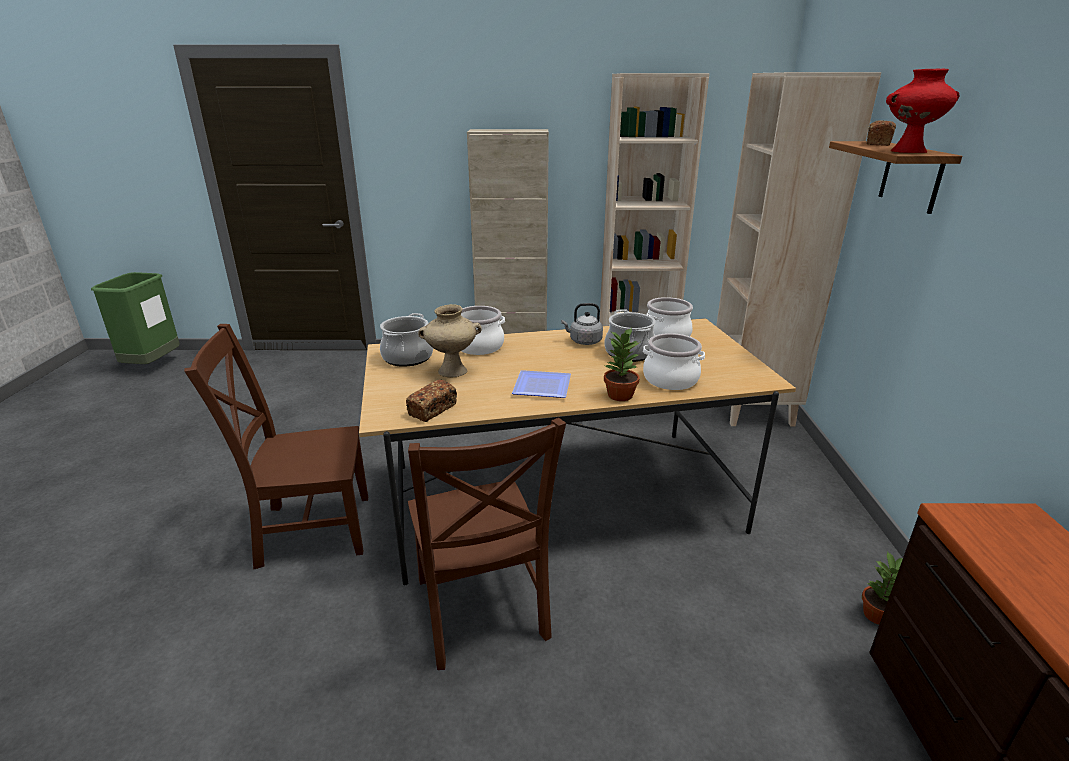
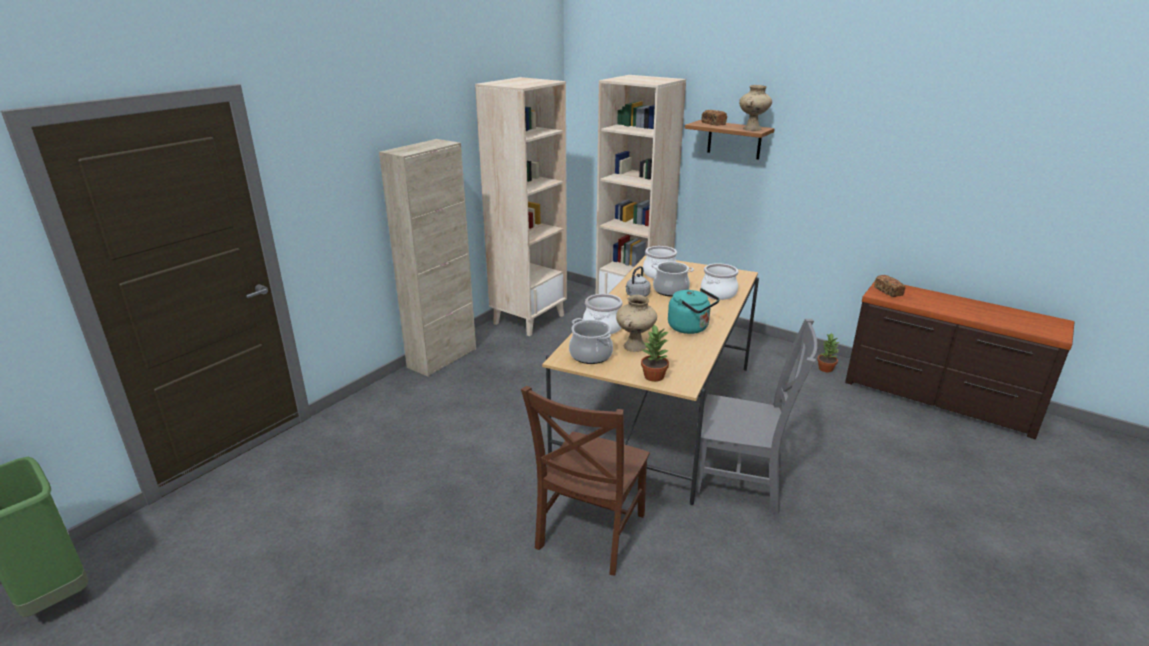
camera: 55 degrees left, 0 degrees up
bread [406,379,457,422] -> bread moved to [874,275,905,297]
brown chair [408,418,566,670] -> grey chair [695,319,818,514]
plate [512,370,571,398] -> turquoise kettle [668,288,720,334]
potted plant [603,328,640,401] -> potted plant moved to [641,325,669,382]
red vase [886,69,960,153] -> beige vase [739,85,772,131]

